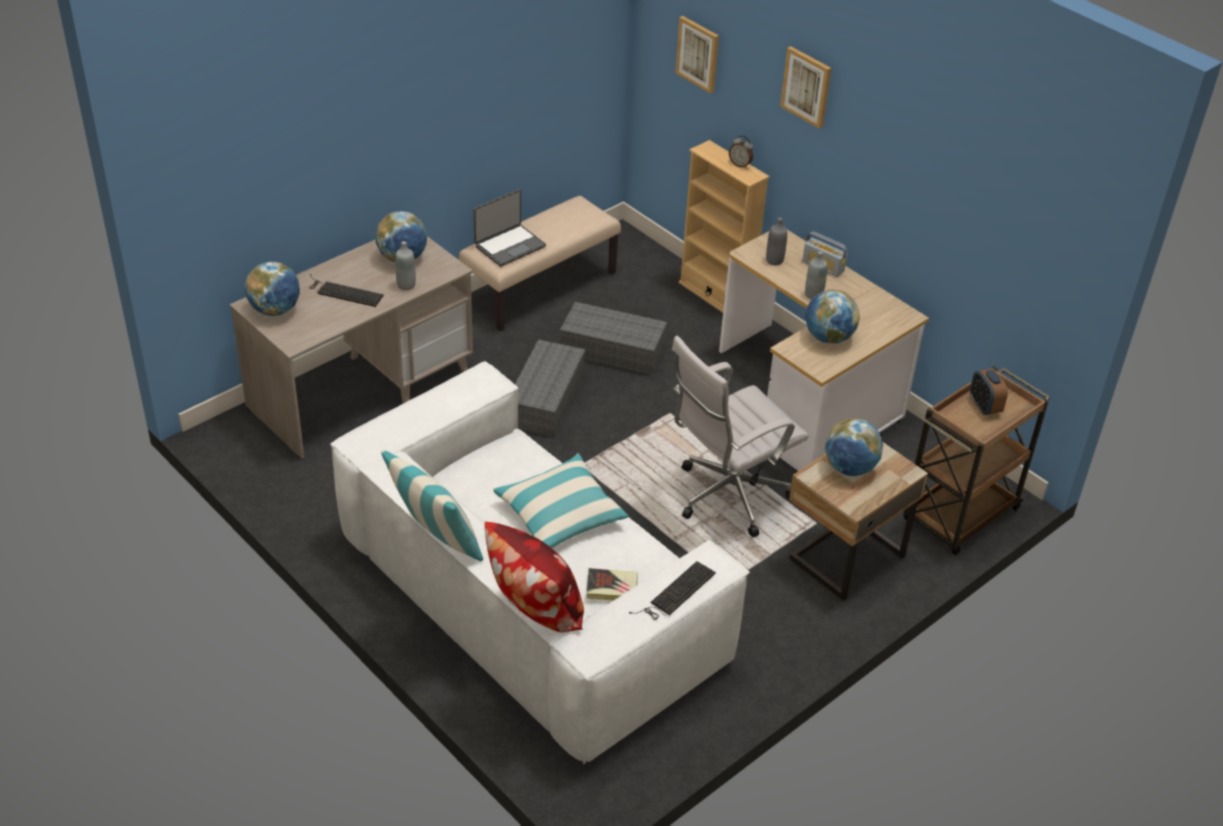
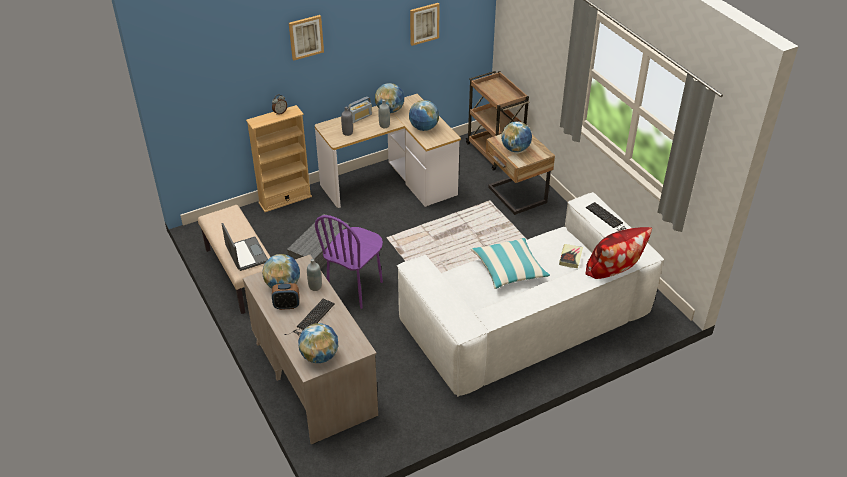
camera: 75 degrees left, 0 degrees up
pillow [381,450,483,561] -> none
grey storage box [515,339,585,437] -> purple chair [315,215,383,309]
white office chair [672,336,809,537] -> none
picture [675,16,719,94] -> picture moved to [410,3,440,46]
alarm clock [970,368,1008,415] -> alarm clock moved to [272,283,299,310]
none -> globe [375,83,404,113]

